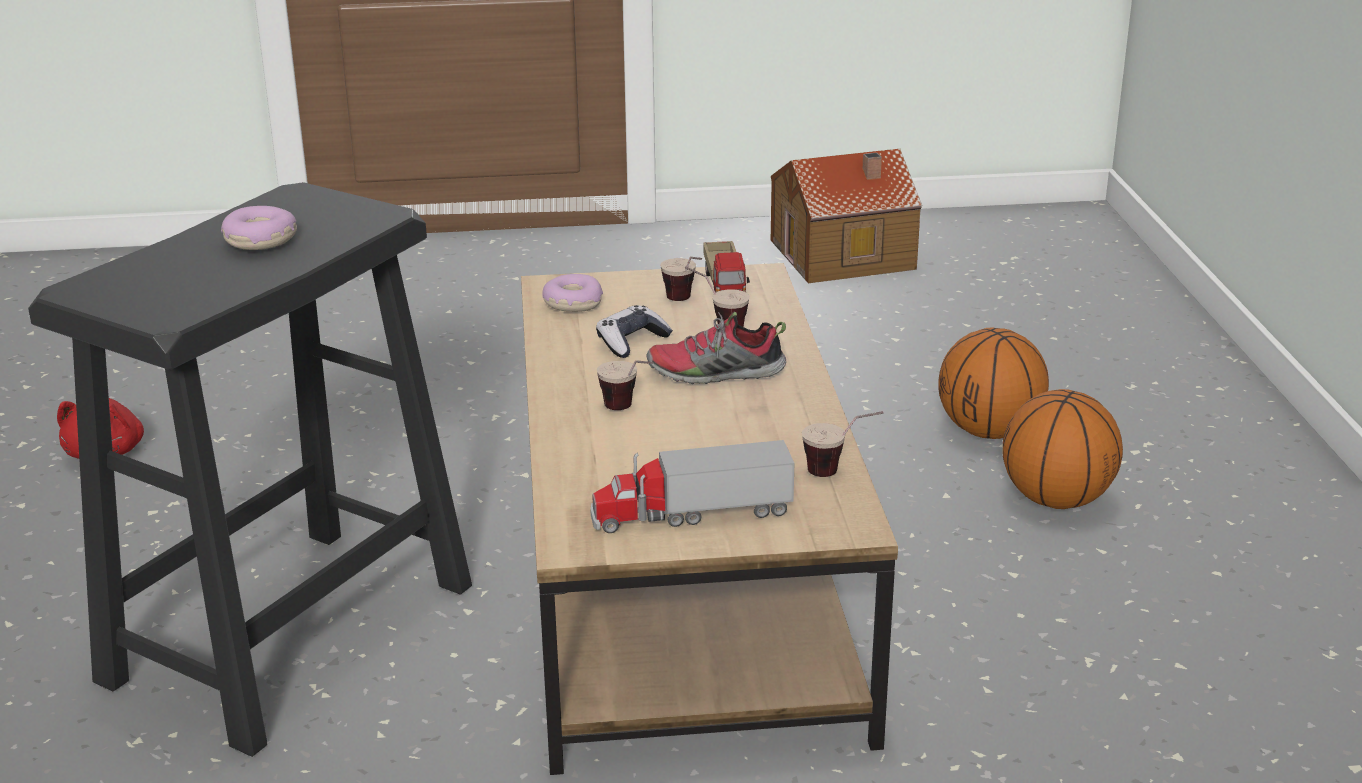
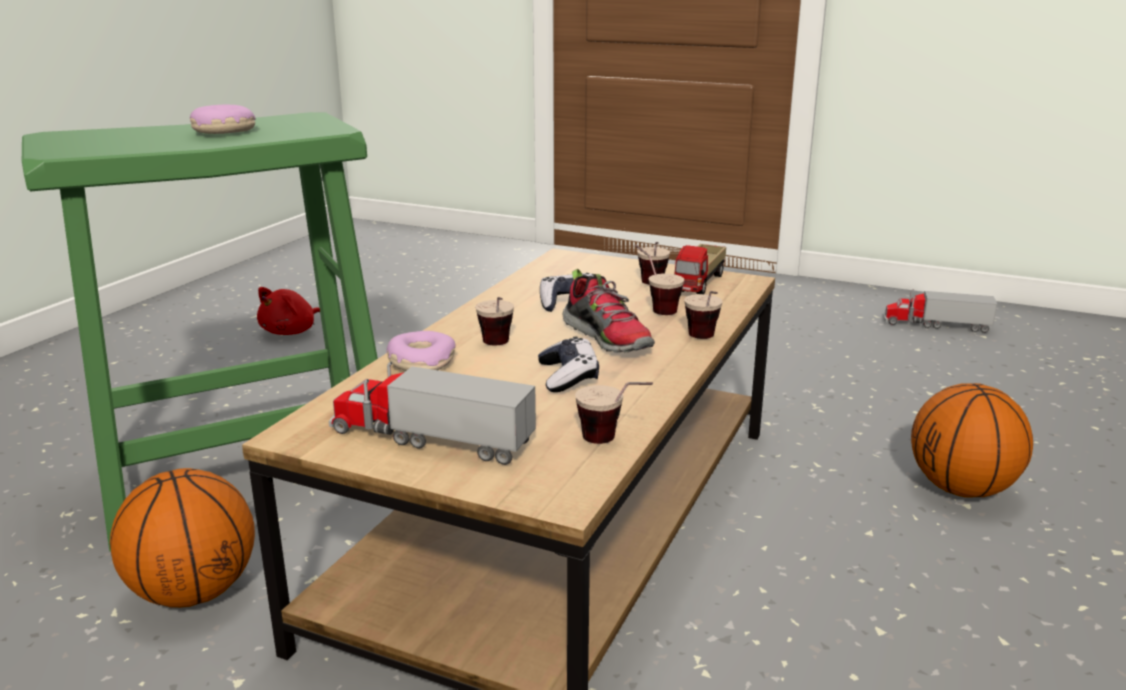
camera: 30 degrees right, 5 degrees down
black stool [28,182,472,757] -> green stool [22,112,378,552]
donut [543,274,603,312] -> donut moved to [386,331,456,371]
shoe [647,312,786,384] -> shoe turned 150 degrees counterclockwise [563,269,655,353]
toy house [771,149,922,283] -> toy truck [883,289,997,333]
basketball [1002,389,1123,509] -> basketball moved to [110,468,255,608]
none -> game controller [538,337,599,392]
none -> cup [684,291,723,339]

